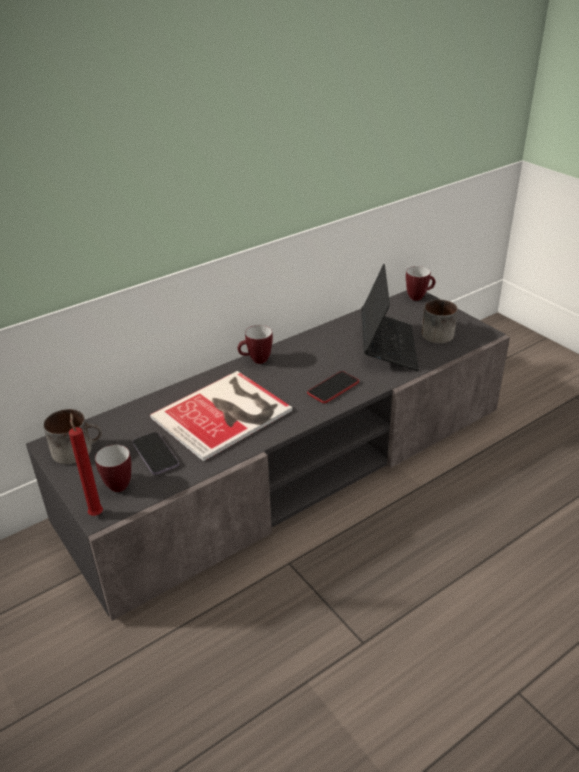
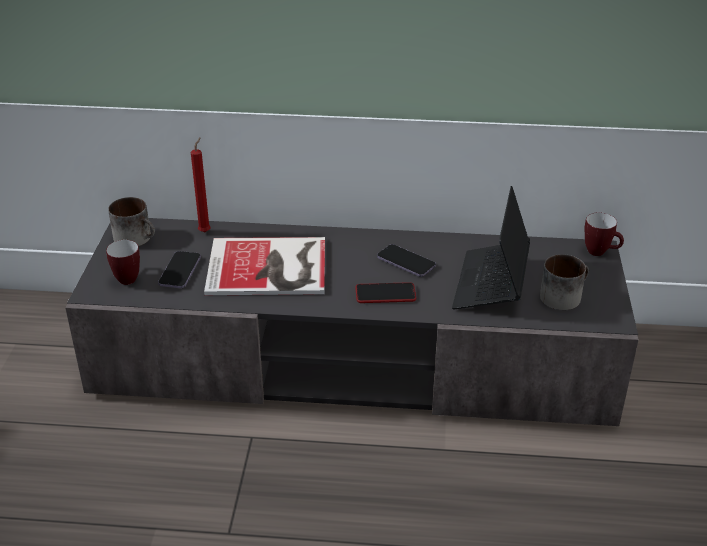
camera: 40 degrees right, 0 degrees up
red candle [69,413,103,516] -> red candle moved to [191,137,211,232]
mug [238,325,273,364] -> none
laptop [361,264,419,371] -> laptop turned 150 degrees clockwise [452,186,530,309]
none -> phone [377,244,436,277]

